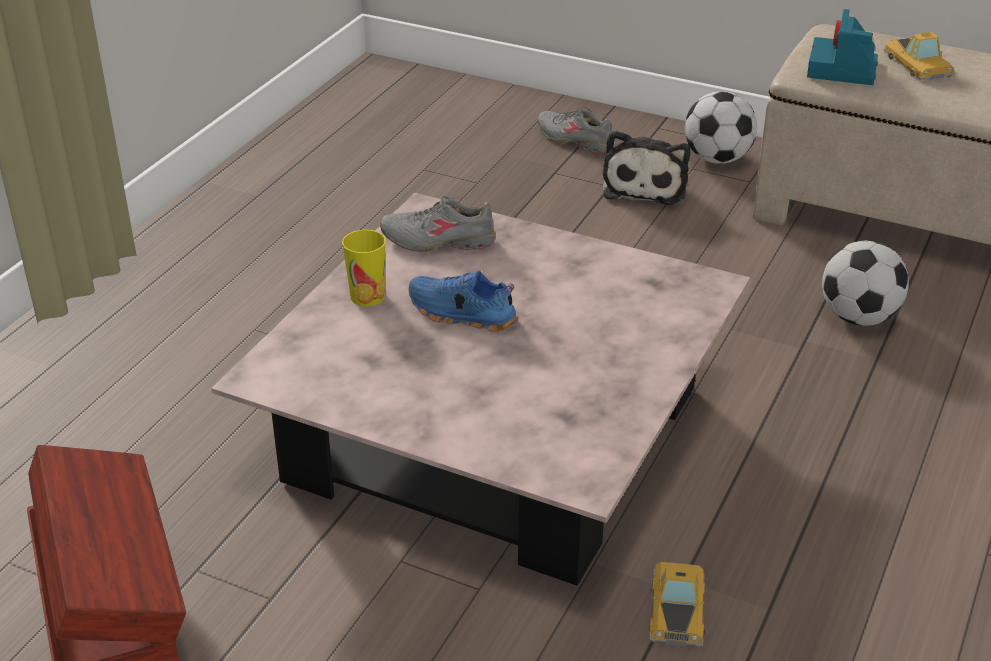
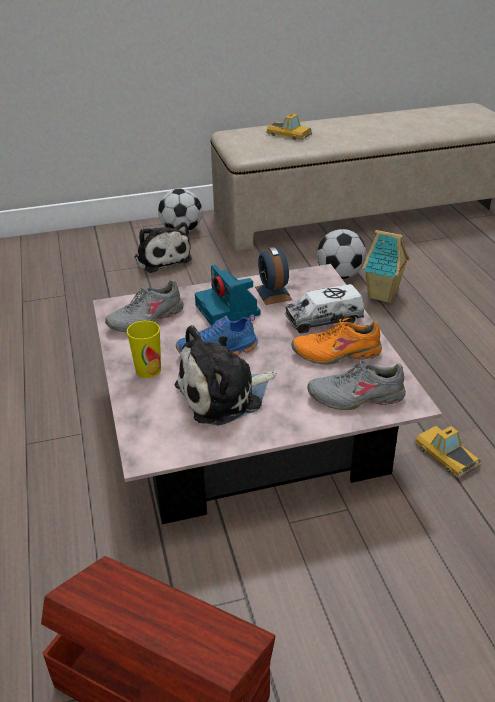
camera: 40 degrees left, 0 degrees up
grey shoe [538,106,611,153] -> grey shoe moved to [307,358,406,410]
camera [807,9,878,85] -> camera moved to [195,265,261,326]
none -> plush toy [175,325,277,425]
none -> alarm clock [255,247,292,305]
none -> toy truck [285,284,364,333]
none -> orange shoe [291,318,382,364]
none -> toy house [363,230,409,303]

